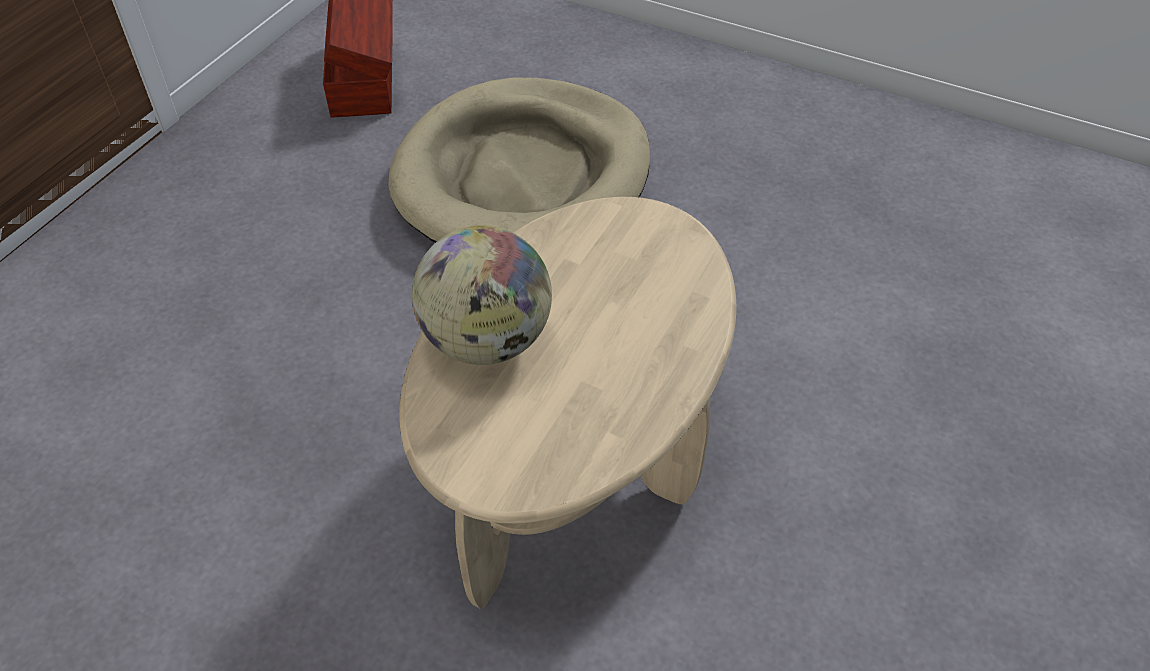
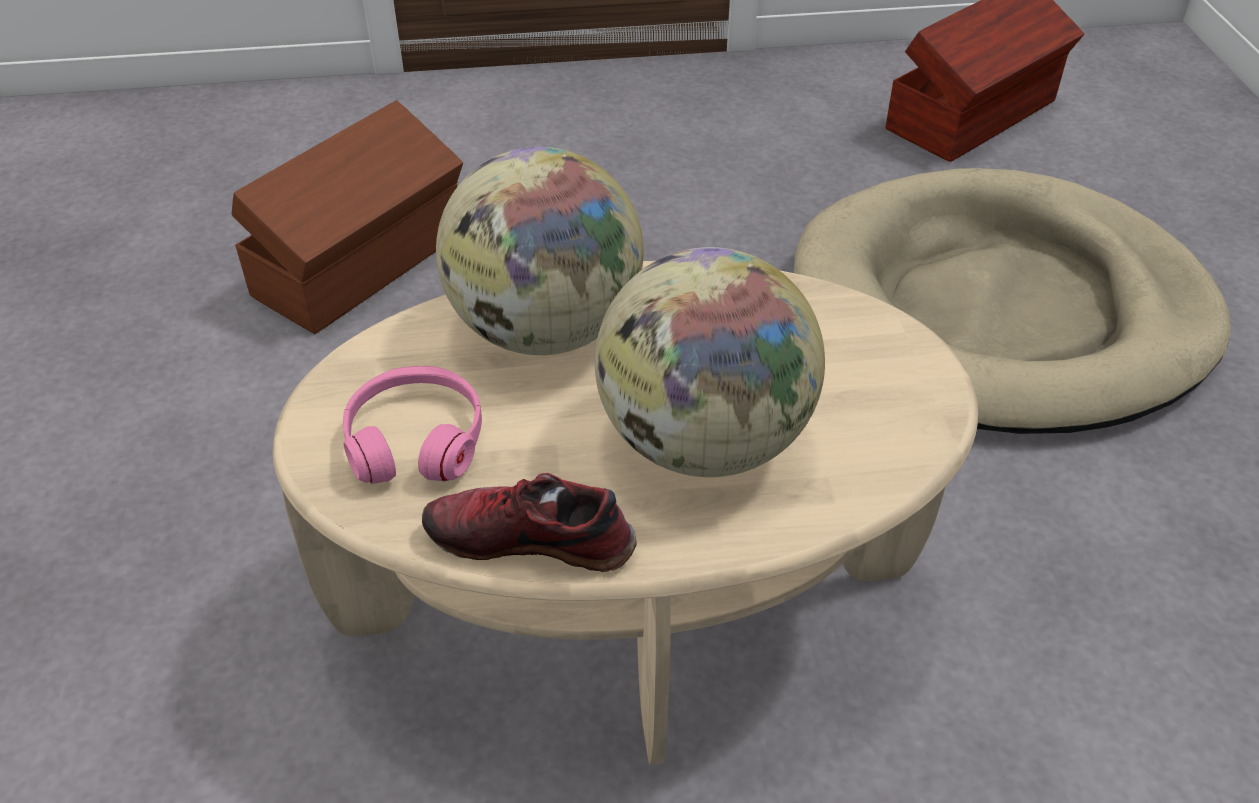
camera: 55 degrees right, 5 degrees down
none -> brown storage box [232,100,463,334]
none -> pink headphones [343,366,482,484]
none -> shoe [422,473,637,572]
none -> globe [595,247,825,477]

